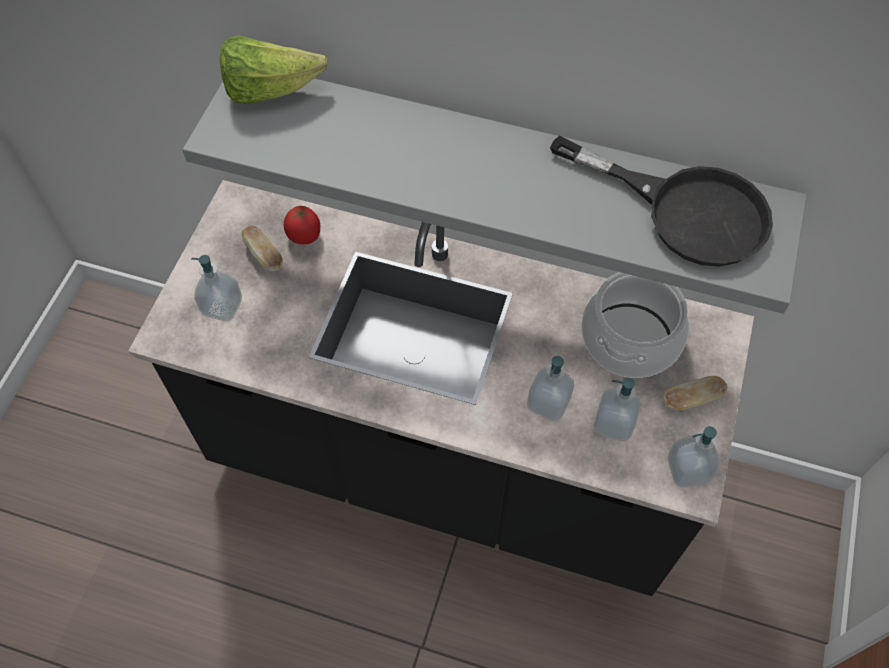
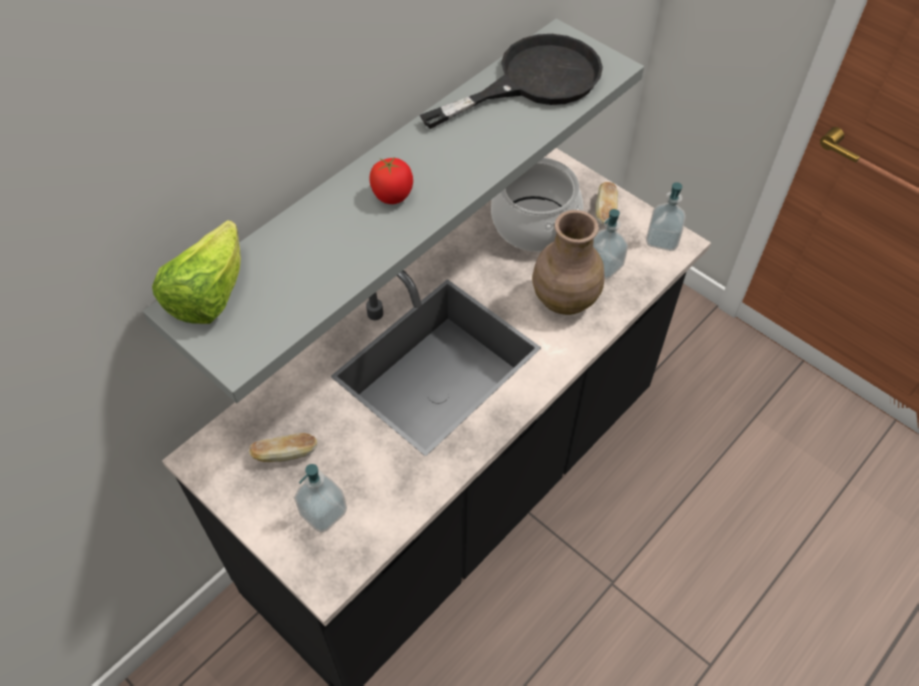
camera: 65 degrees left, 5 degrees down
tomato [284,206,320,244] -> tomato moved to [369,157,413,204]
soap dispenser [527,356,574,421] -> brown vase [532,210,605,315]

